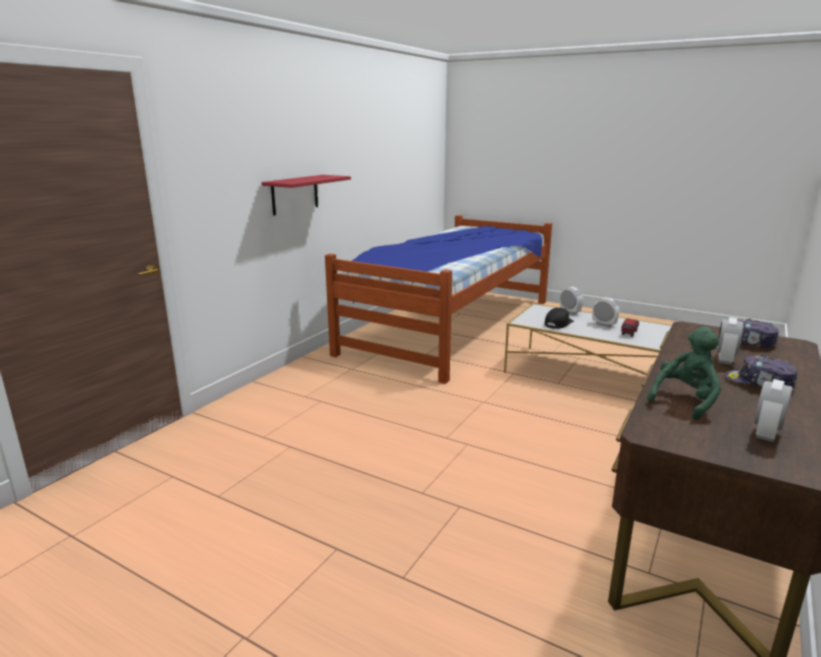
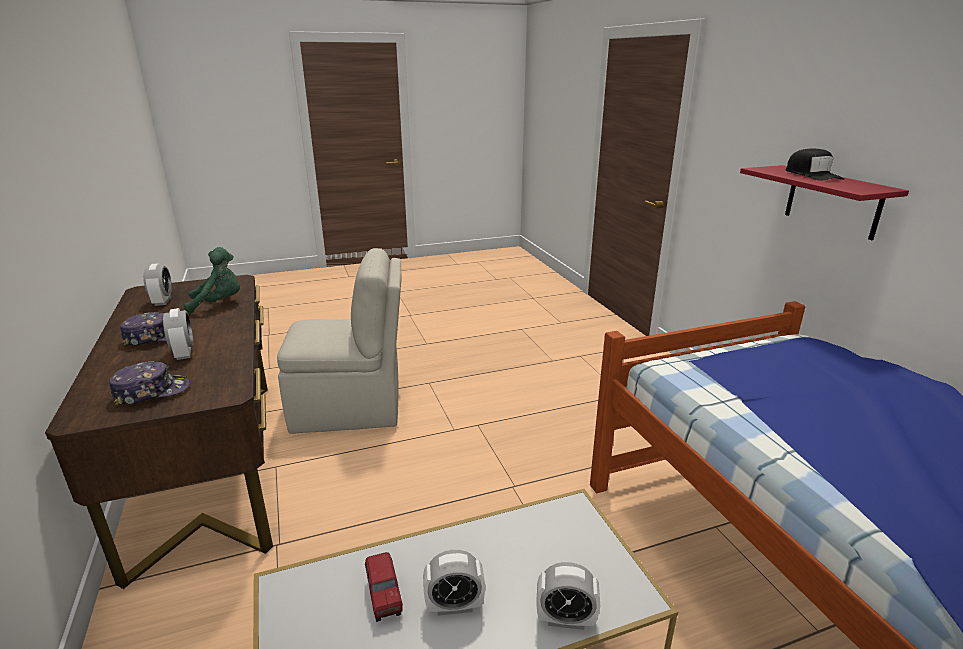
camera: 130 degrees right, 5 degrees up
black cap [544,308,574,329] -> black cap moved to [786,149,845,181]
green plush toy [647,327,721,420] -> green plush toy turned 105 degrees counterclockwise [184,247,240,314]
none -> beige chair [277,248,401,434]

